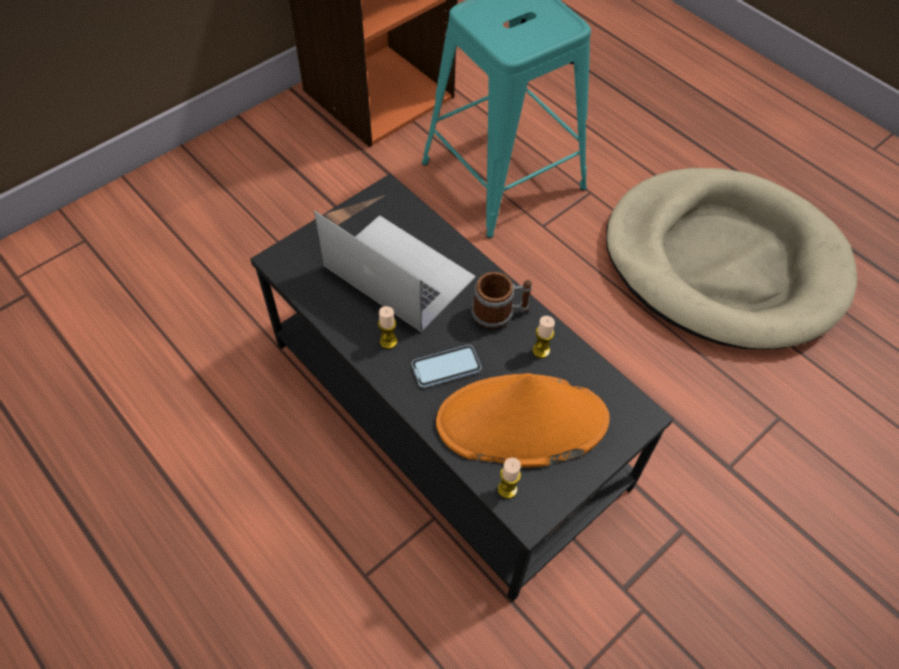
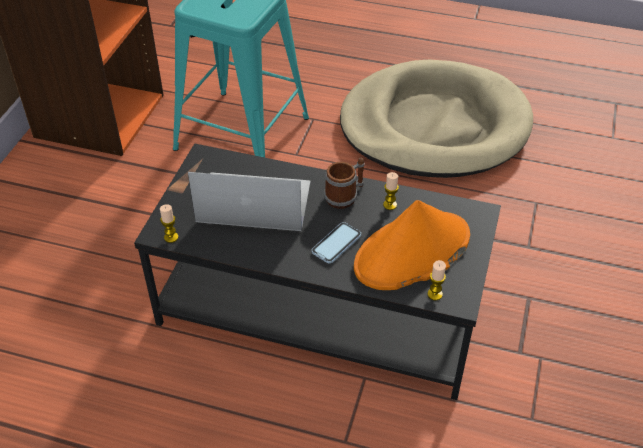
camera: 30 degrees left, 10 degrees down
candle [378,306,397,349] -> candle moved to [160,204,178,243]

